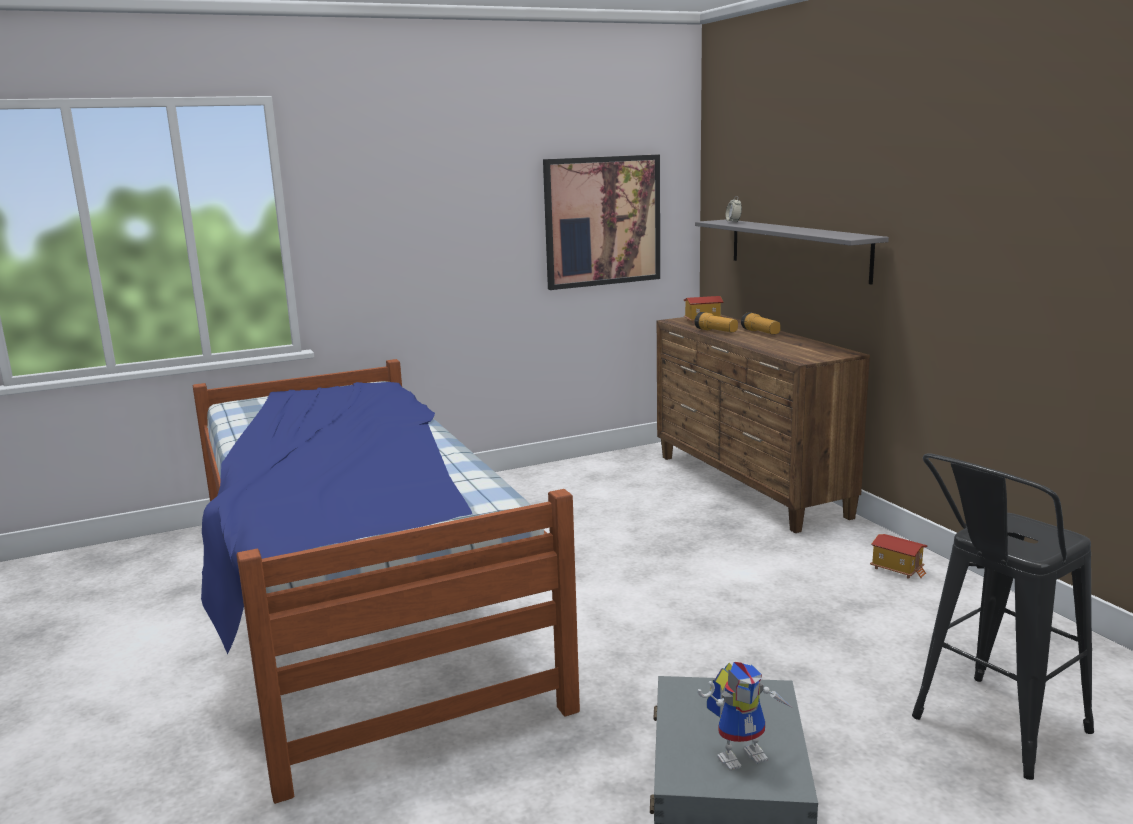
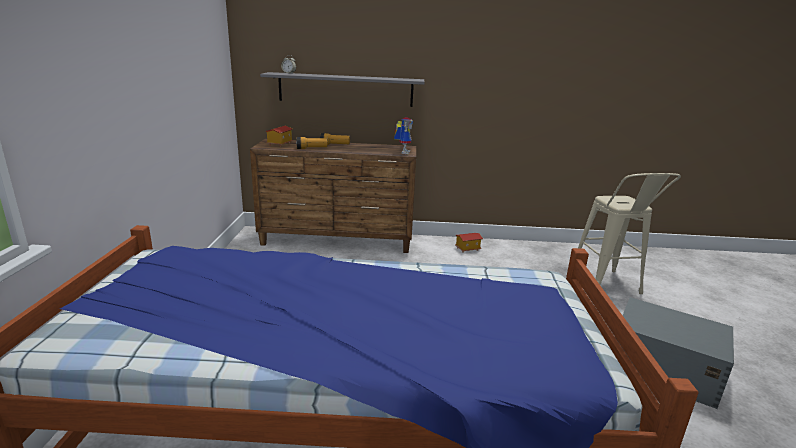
camera: 65 degrees left, 5 degrees up
picture [543,155,660,290] -> none
toy robot [698,662,791,771] -> toy robot moved to [394,117,413,154]
black stool [912,453,1094,780] -> beige stool [578,173,681,294]

